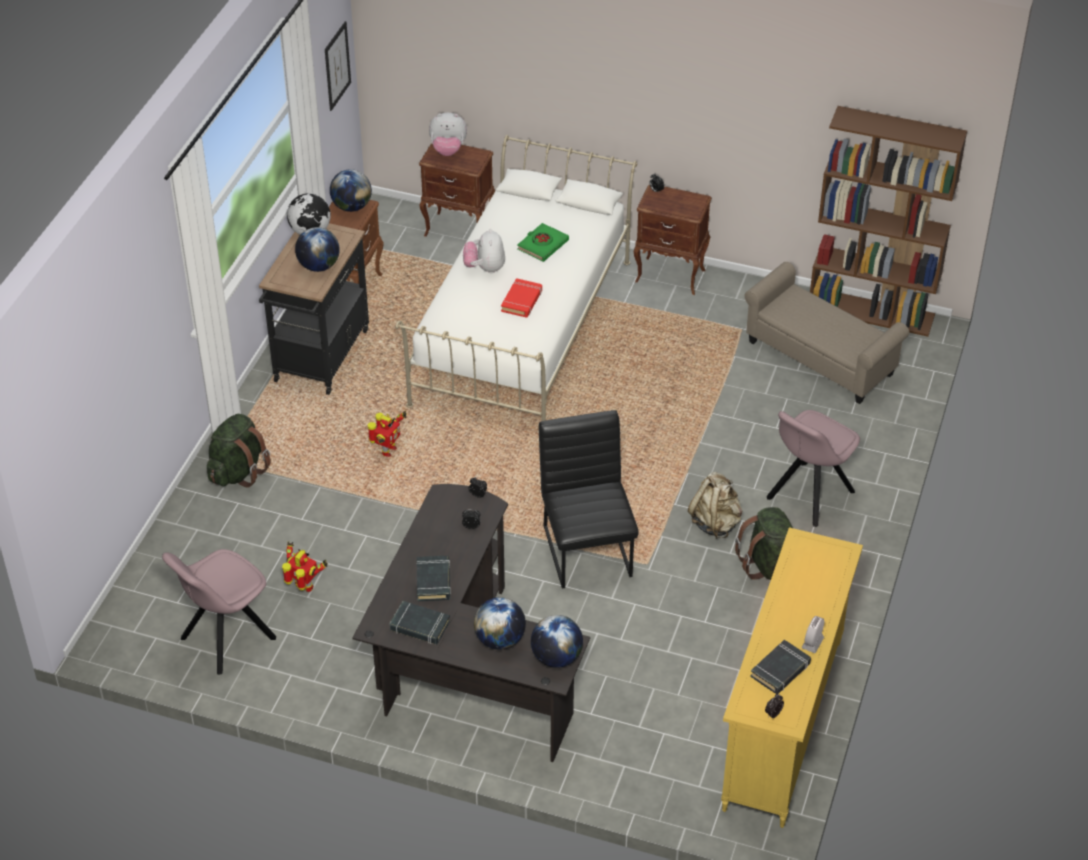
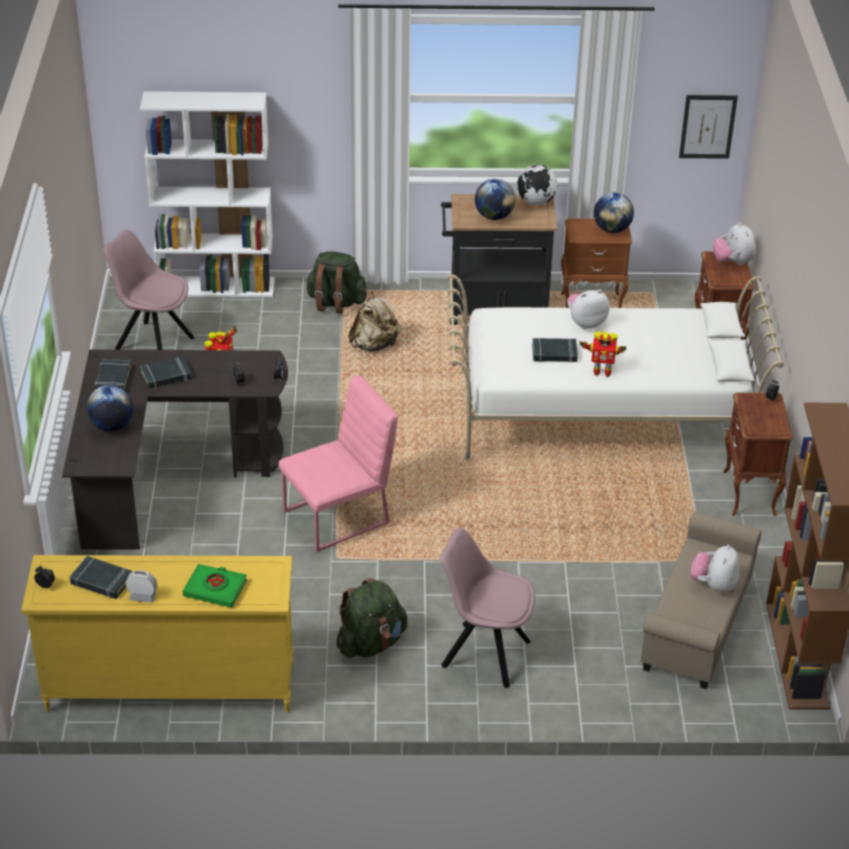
camera: 70 degrees right, 5 degrees down
toy robot [368,411,407,457] -> toy robot moved to [579,332,626,377]
red book [501,278,542,318] -> black book [532,338,578,363]
green book [517,223,569,262] -> green book moved to [183,564,247,608]
globe [531,615,583,668] -> none
black chair [539,410,638,588] -> pink chair [279,375,398,552]
beige backpack [688,472,742,539] -> beige backpack moved to [348,292,401,351]
none -> white bookcase [140,91,275,297]
none -> plush toy [691,545,739,593]

